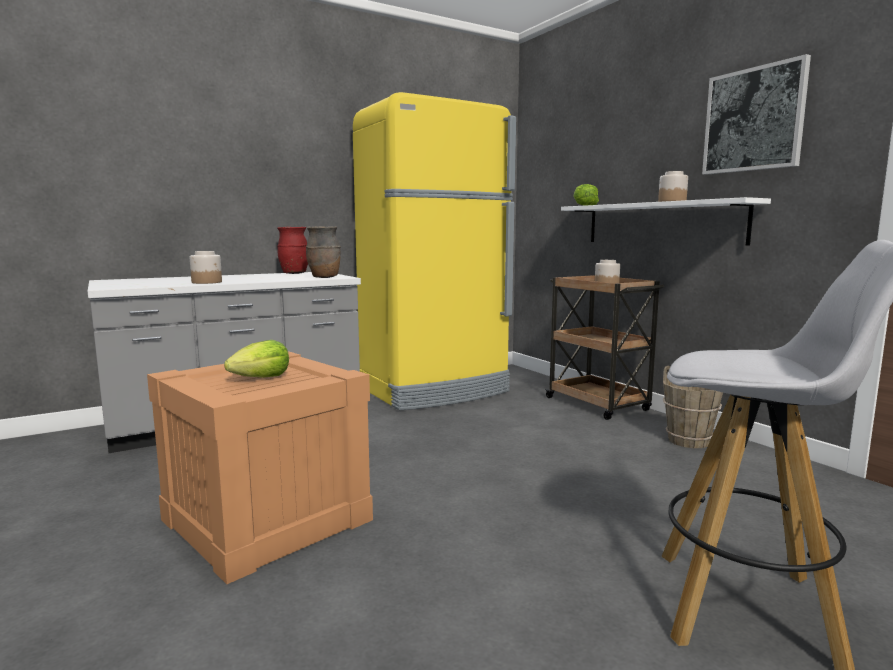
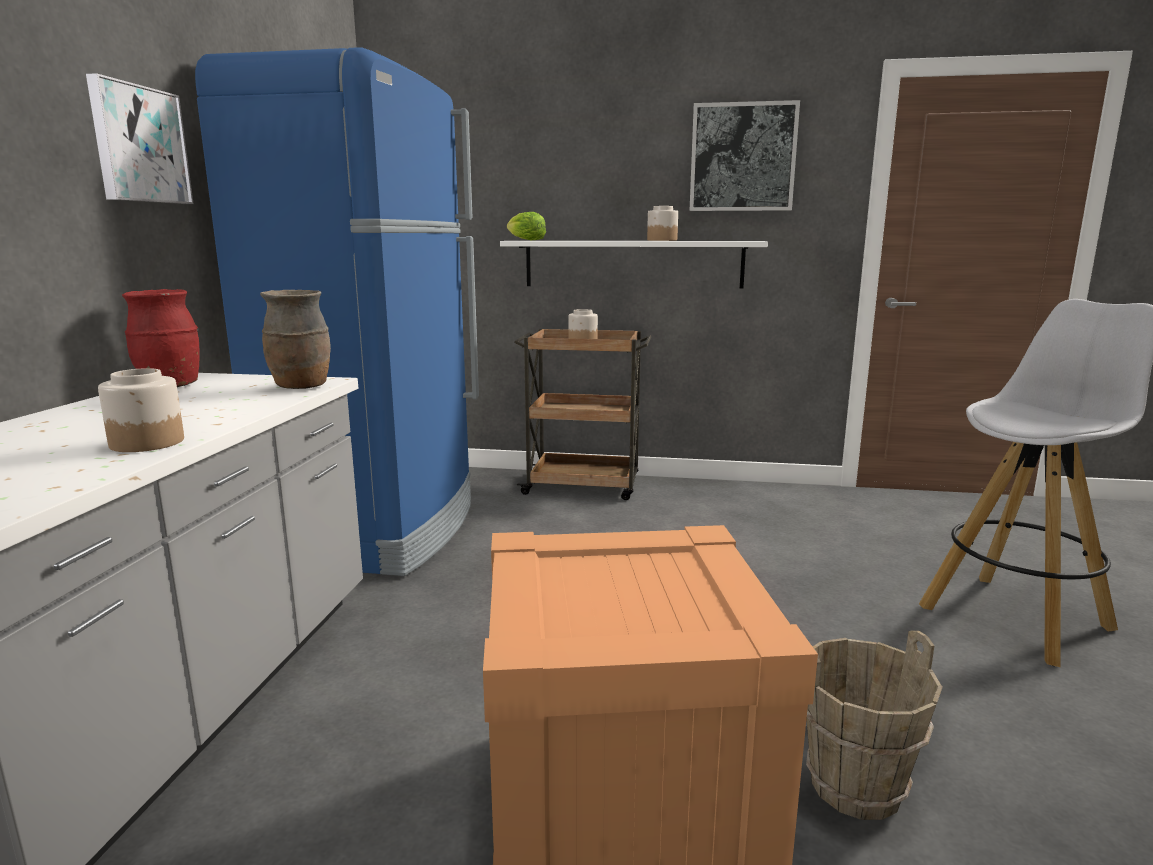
camera: 50 degrees left, 5 degrees up
lettuce [224,340,289,378] -> none
yellow fridge [353,92,516,410] -> blue fridge [195,47,479,576]
brown bucket [663,366,723,448] -> brown bucket moved to [806,631,943,820]
none -> picture [86,73,194,204]

